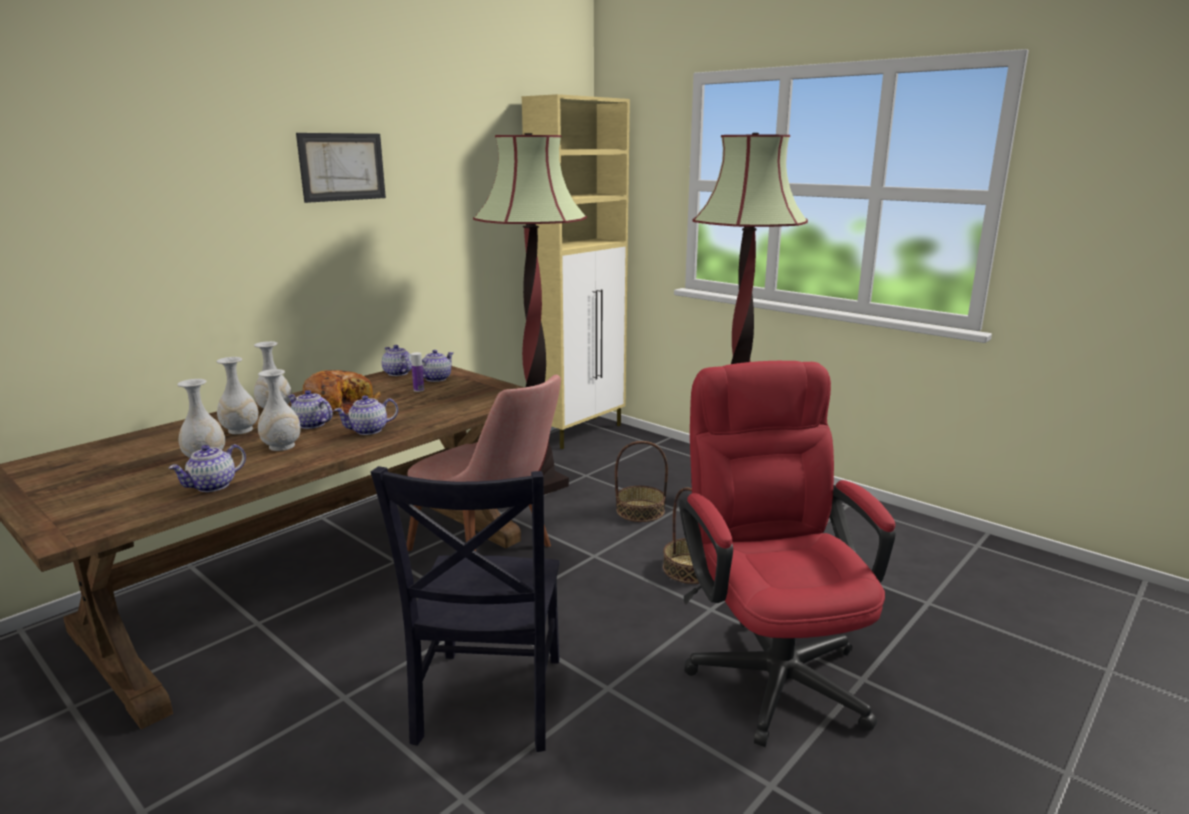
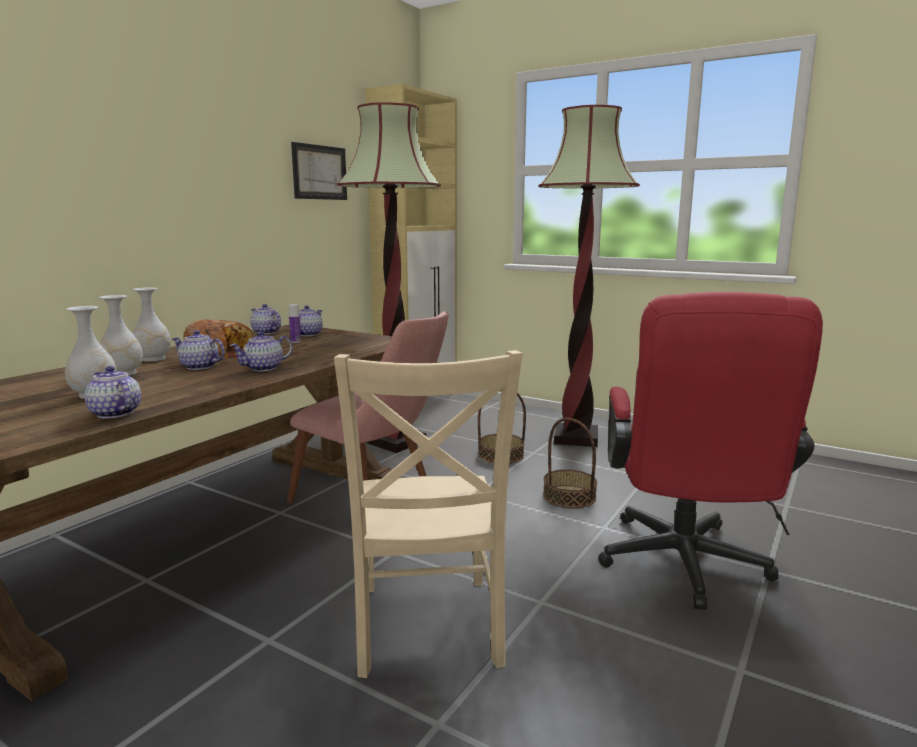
camera: 10 degrees left, 5 degrees down
teapot [169,444,246,492] -> teapot turned 105 degrees clockwise [84,366,141,419]
white vase [258,369,301,451] -> none
picture [296,133,386,203] -> picture moved to [291,142,347,200]
black chair [371,466,560,752] -> beige chair [334,350,523,678]
red office chair [679,361,896,747] -> red office chair turned 150 degrees counterclockwise [598,292,823,610]

